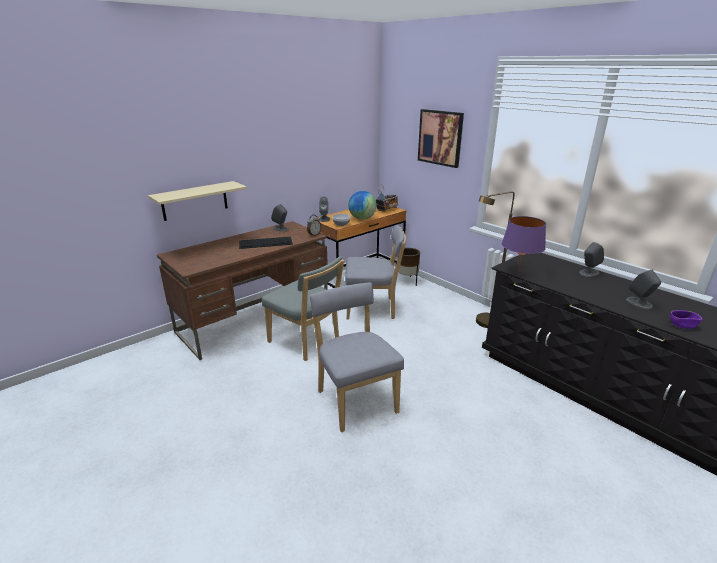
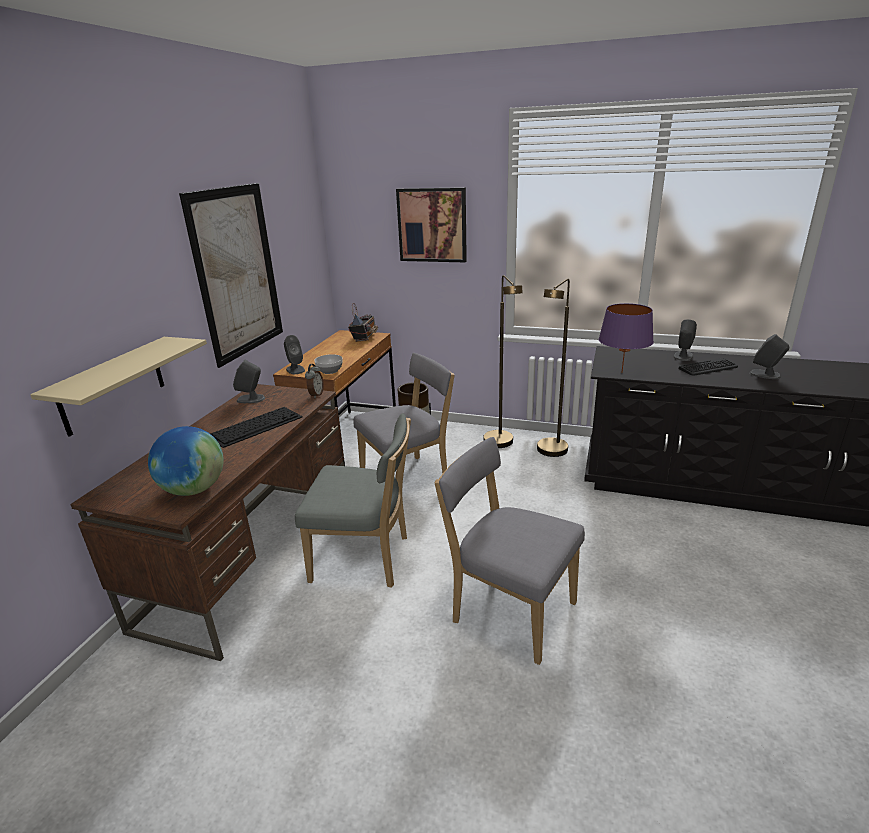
camera: 30 degrees left, 0 degrees up
globe [348,191,377,220] -> globe moved to [148,426,224,496]
purple bowl [670,310,702,329] -> none
none -> picture [179,183,283,368]
none -> brown floor lamp [484,275,523,448]
none -> keyboard [679,358,738,375]

